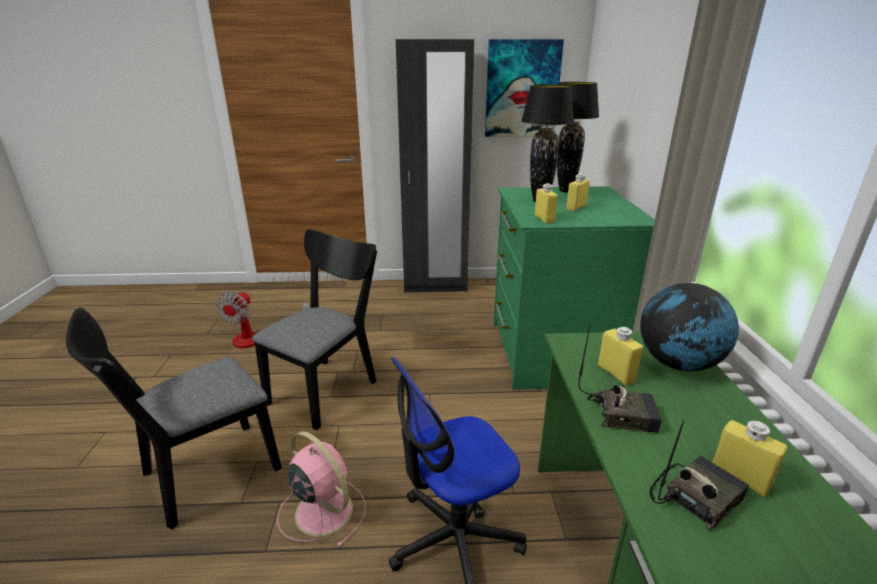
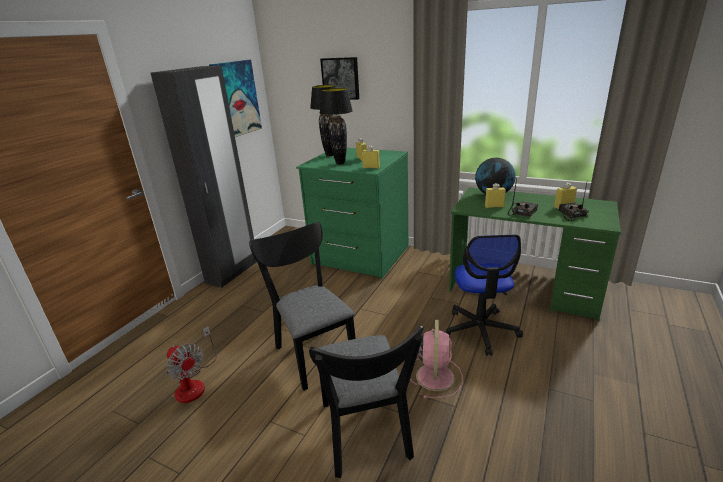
camera: 60 degrees left, 0 degrees up
pink fan [277,431,365,548] -> pink fan turned 120 degrees clockwise [410,320,463,399]
none -> picture [320,57,359,100]

